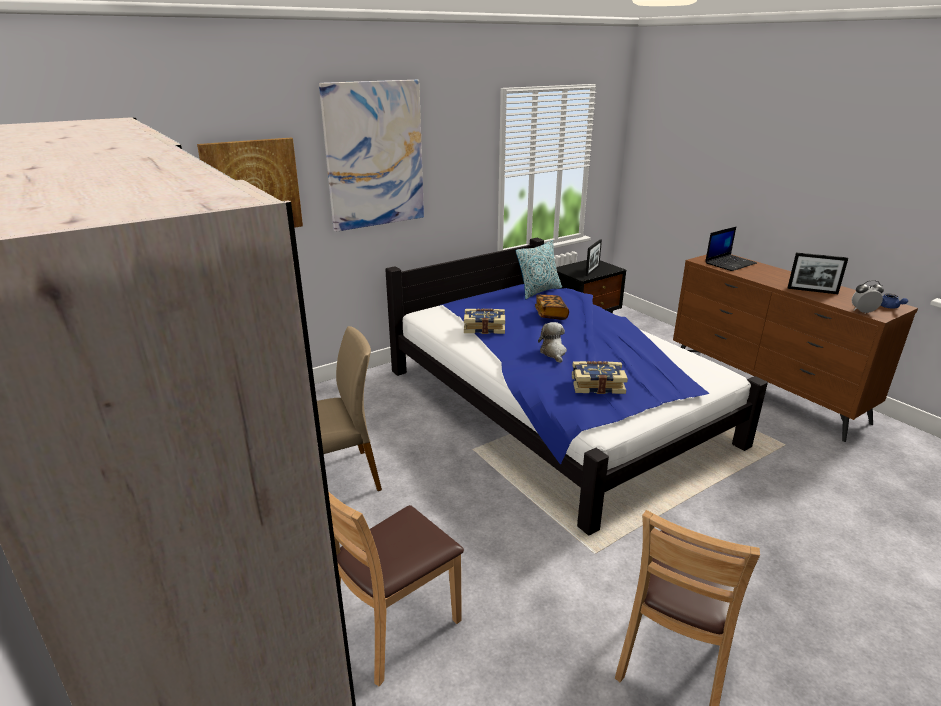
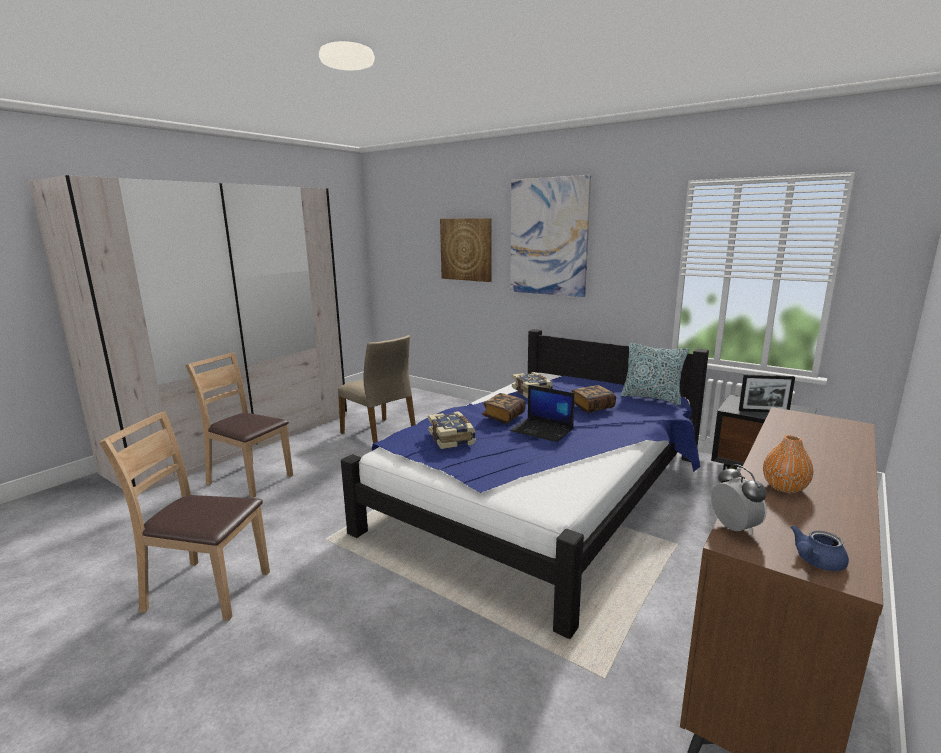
camera: 70 degrees right, 10 degrees down
plush toy [538,322,567,363] -> book [482,393,526,424]
laptop [705,227,757,271] -> laptop moved to [510,385,575,442]
picture frame [788,252,848,294] -> orange vase [763,435,813,493]

